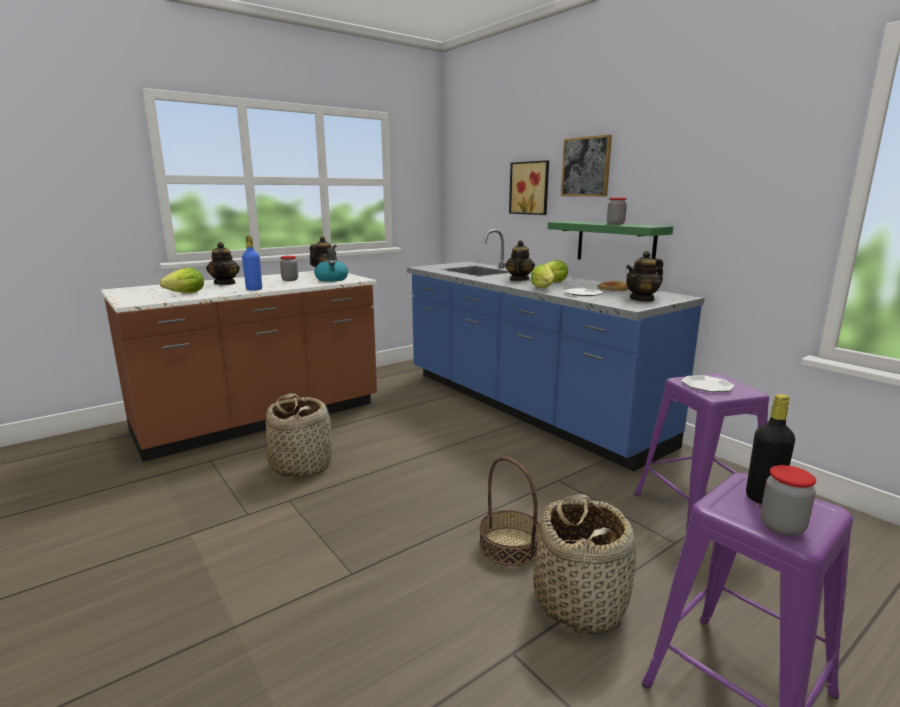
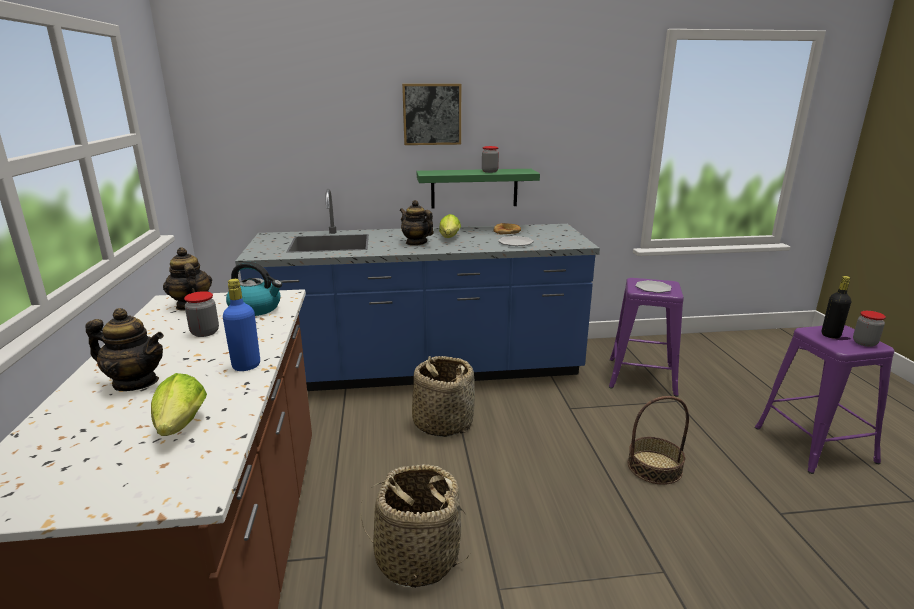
camera: 60 degrees left, 5 degrees up
picture [509,160,549,215] -> none
lettuce [530,264,554,288] -> none
basket [533,494,636,634] -> basket moved to [412,356,475,437]
teapot [626,251,663,302] -> none

